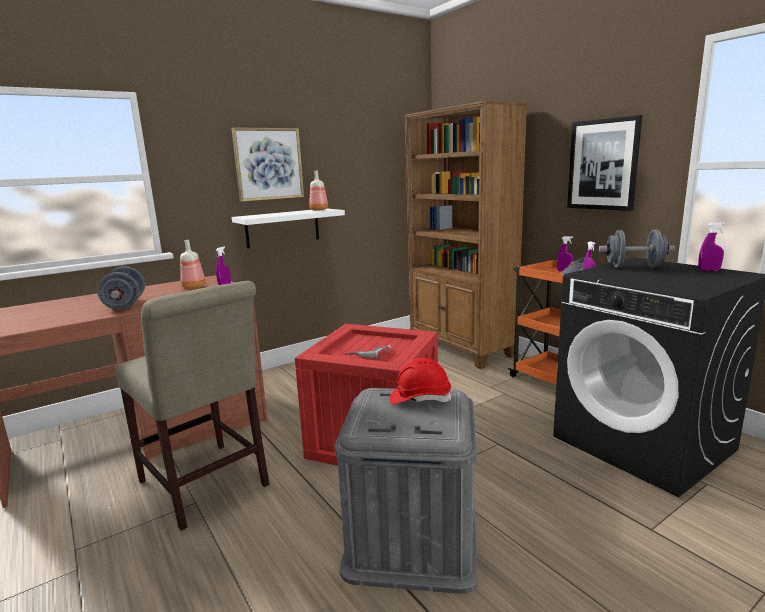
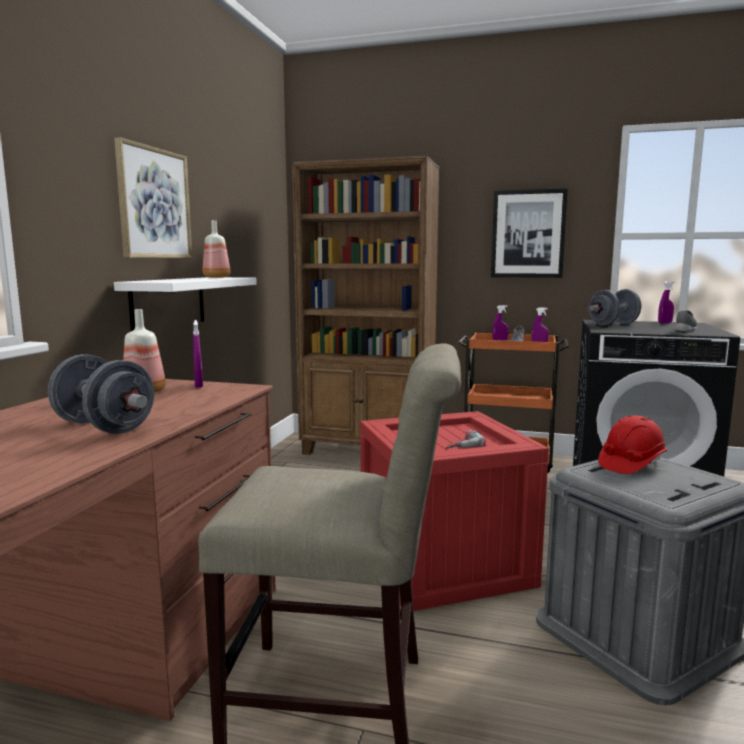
camera: 40 degrees left, 5 degrees down
none -> grey shoe [675,311,697,332]

